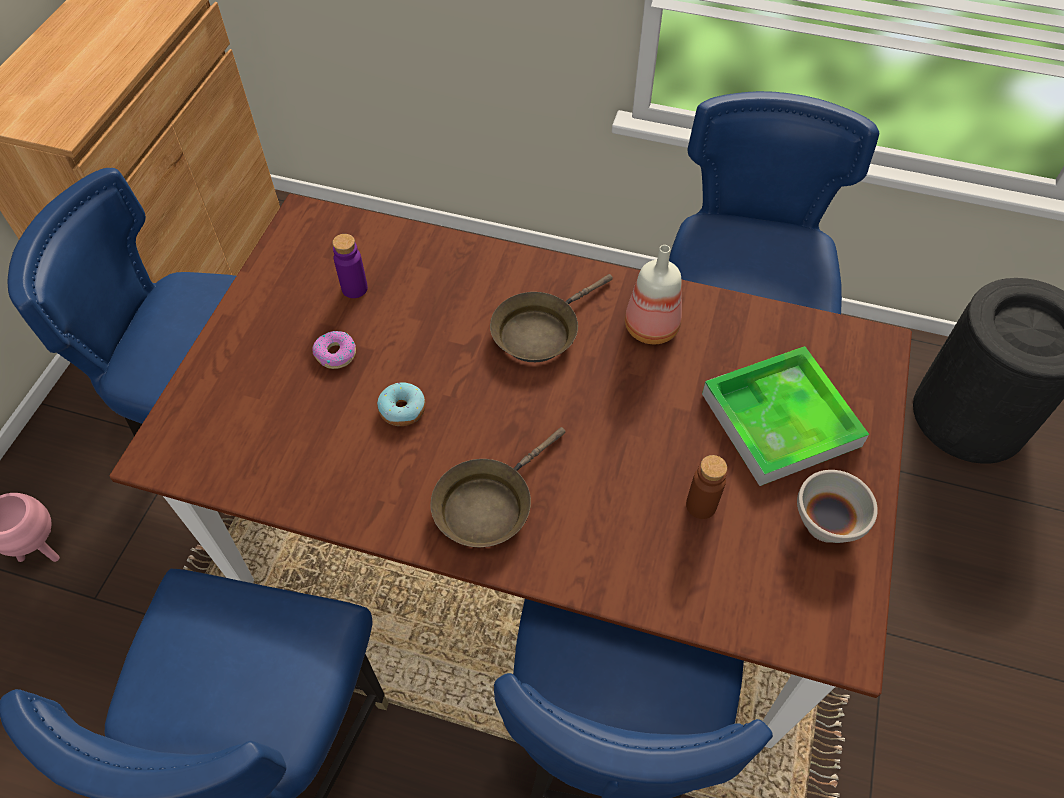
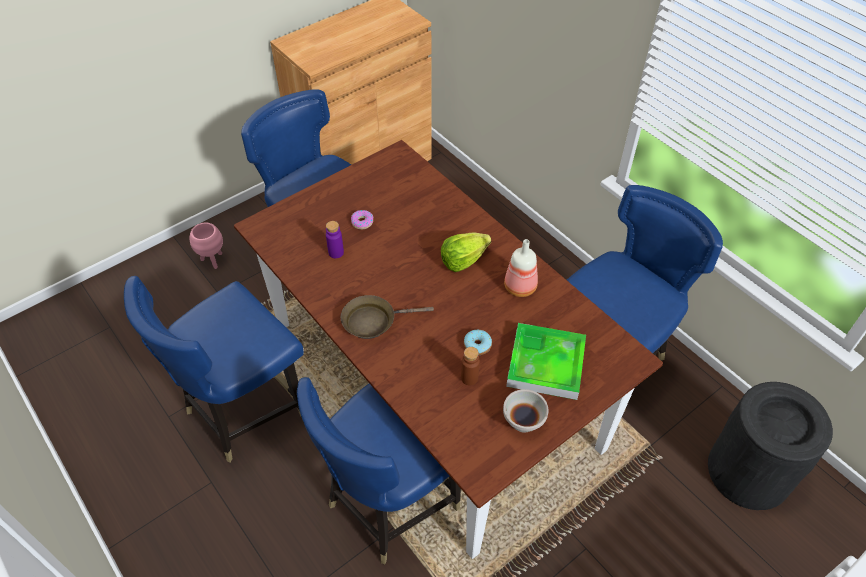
camera: 35 degrees right, 5 degrees down
purple bottle [332,234,368,298] -> purple bottle moved to [326,221,344,258]
donut [377,382,426,426] -> donut moved to [464,330,492,355]
brown frying pan [490,274,613,362] -> lettuce [441,232,491,272]

